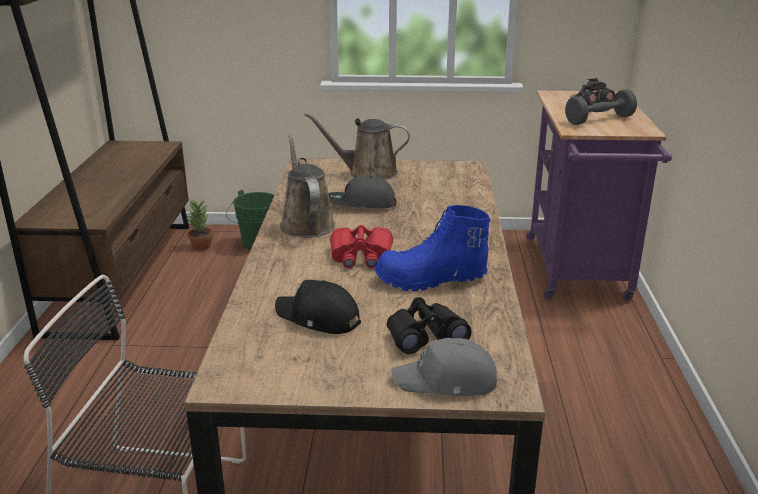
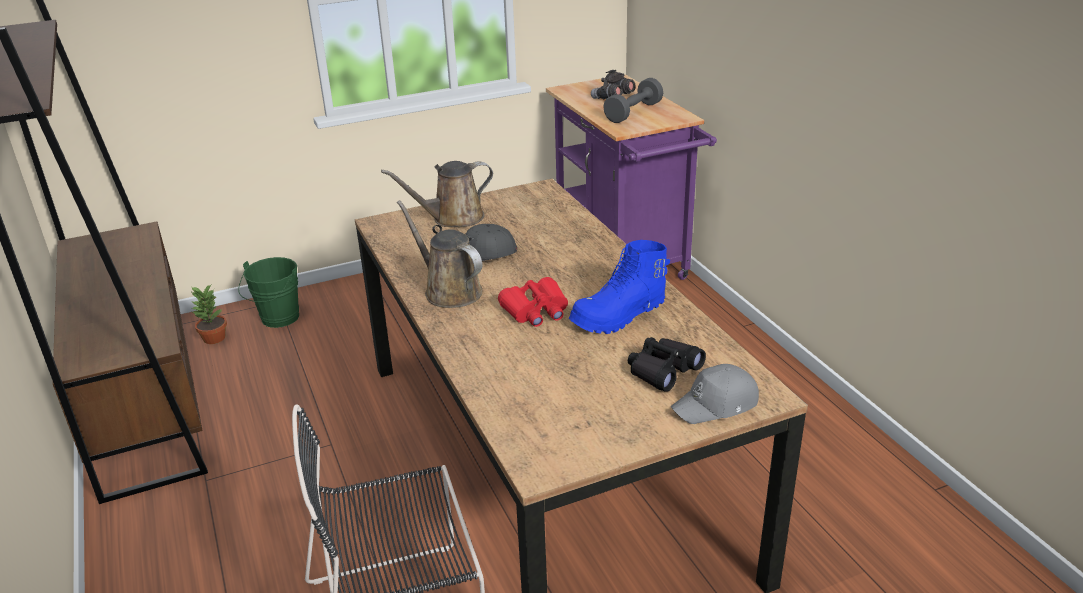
camera: 25 degrees left, 5 degrees up
black cap [275,280,361,334] -> none

